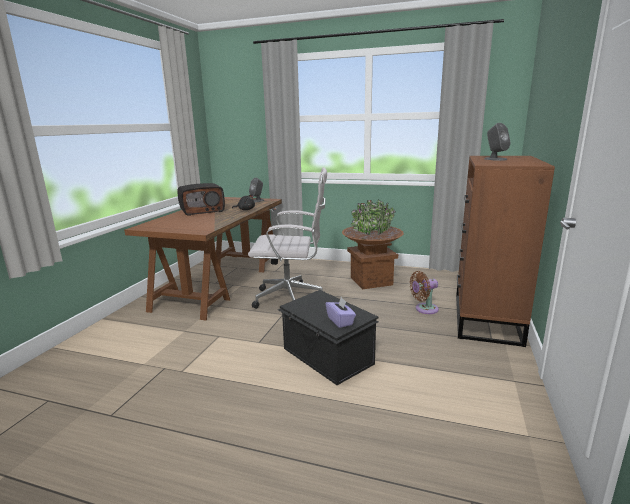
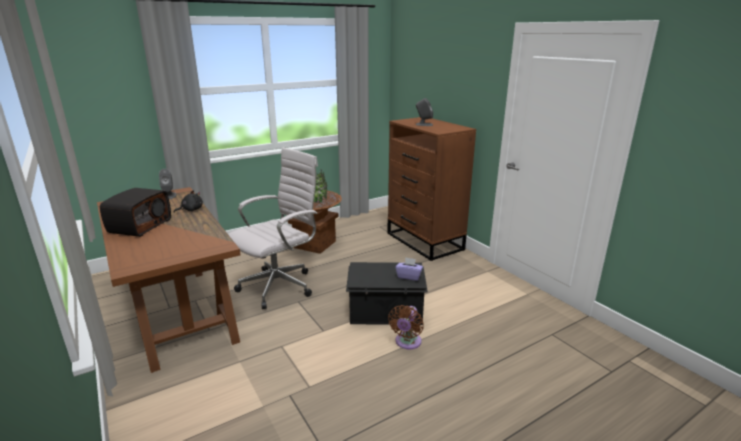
camera: 50 degrees left, 5 degrees up
brown fan [410,271,439,314] -> brown fan moved to [388,305,424,349]

